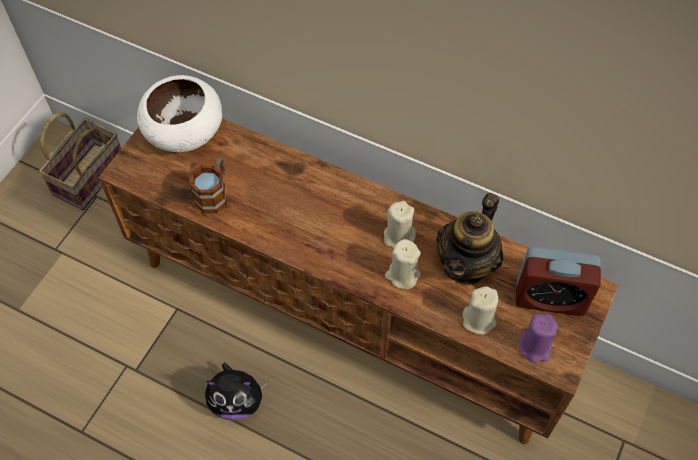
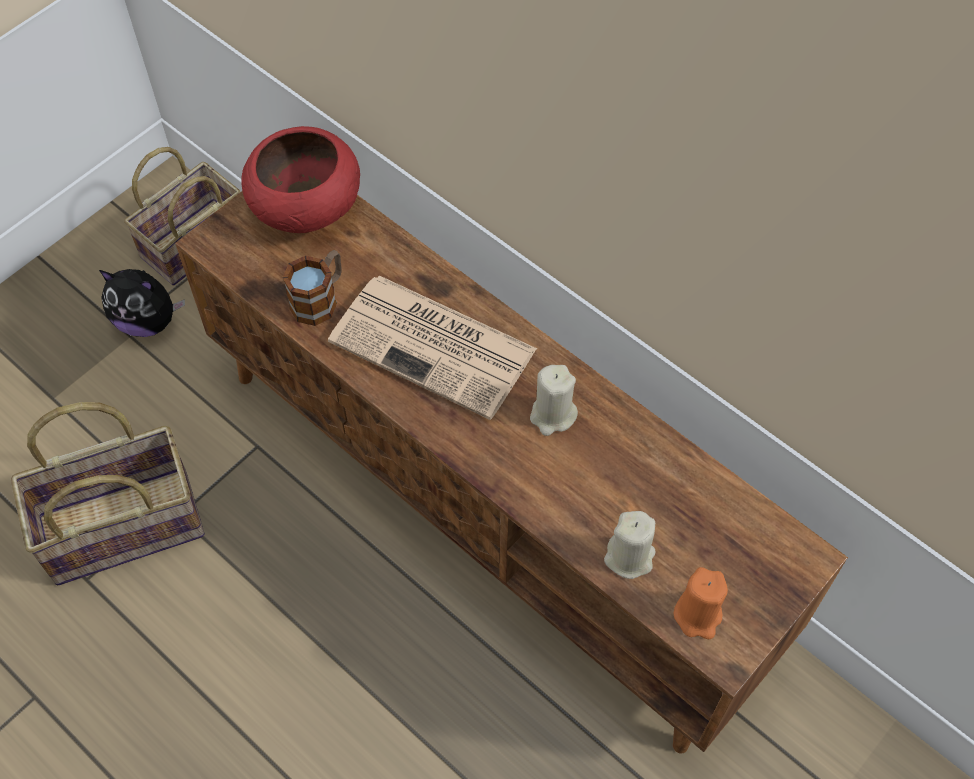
camera: 15 degrees right, 0 degrees up
white bowl [137,75,222,152] -> red bowl [241,126,360,233]
plush toy [205,363,268,421] -> plush toy moved to [99,269,185,337]
beige candle [385,239,421,289] -> none
teapot [436,193,503,285] -> none
alarm clock [515,247,601,316] -> none
purple candle [519,314,558,363] -> orange candle [674,567,728,639]
none -> basket [11,402,204,585]
none -> newspaper [328,275,537,420]

